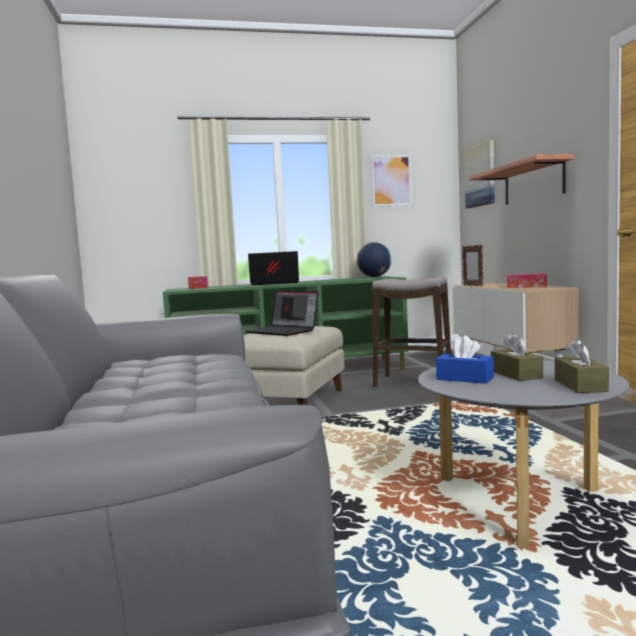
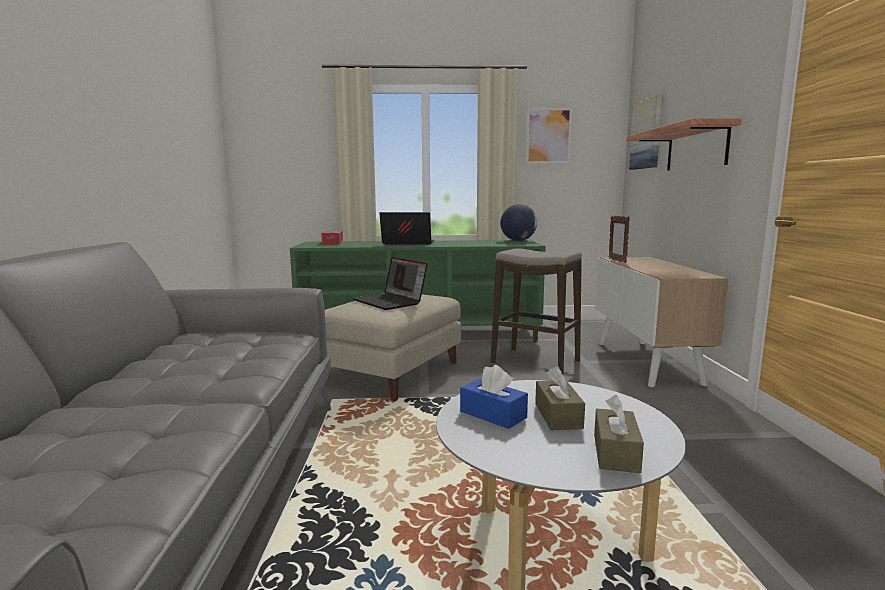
camera: 10 degrees right, 5 degrees up
tissue box [507,273,547,288] -> none

